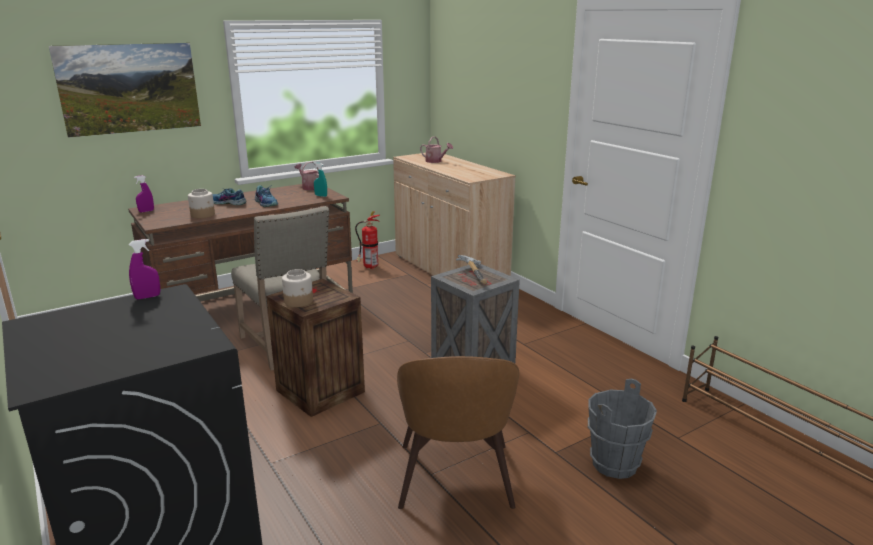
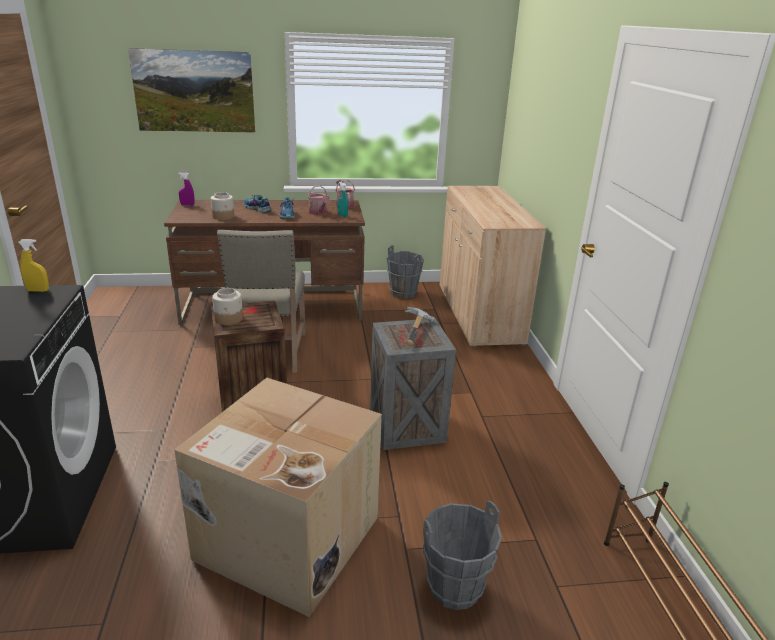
camera: 25 degrees right, 5 degrees up
purple spray bottle [129,239,160,299] -> yellow spray bottle [18,239,49,292]
fire extinguisher [355,211,380,269] -> grey bucket [387,245,424,299]
brown chair [397,356,519,509] -> cardboard box [174,378,382,617]
watering can [420,136,453,163] -> watering can moved to [308,185,331,215]

